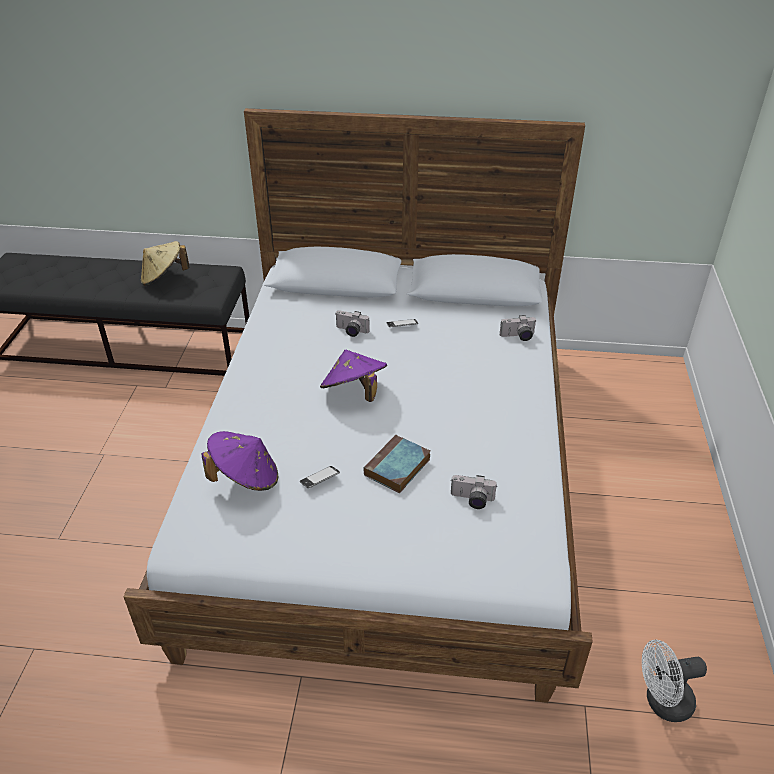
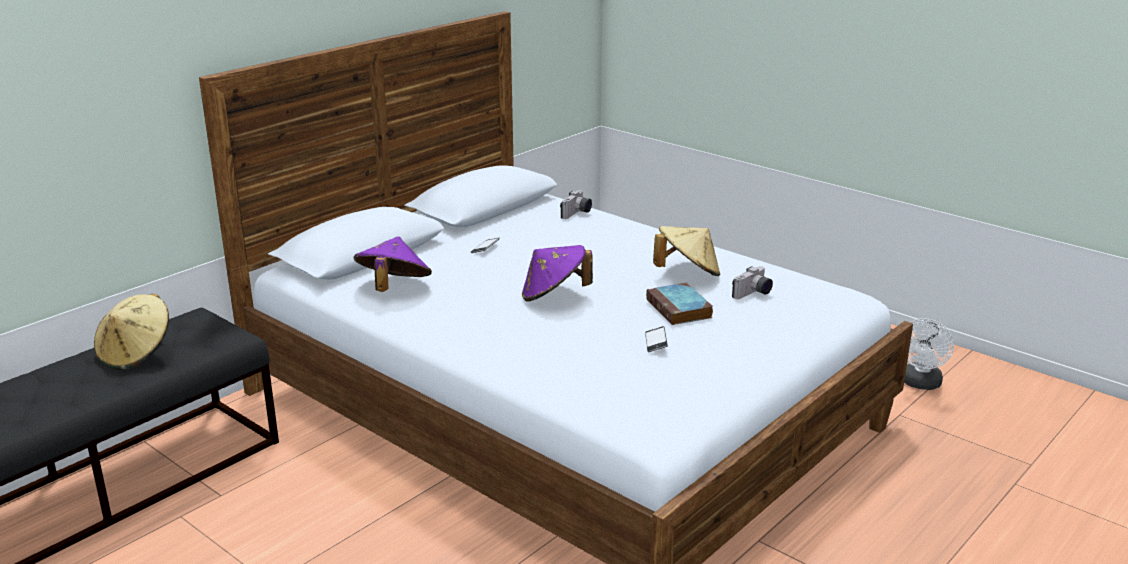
camera: 55 degrees left, 15 degrees down
purple hat [201,431,278,491] -> purple hat moved to [354,237,432,292]
camera [335,311,370,337] -> none
none -> beige hat [653,226,720,276]

